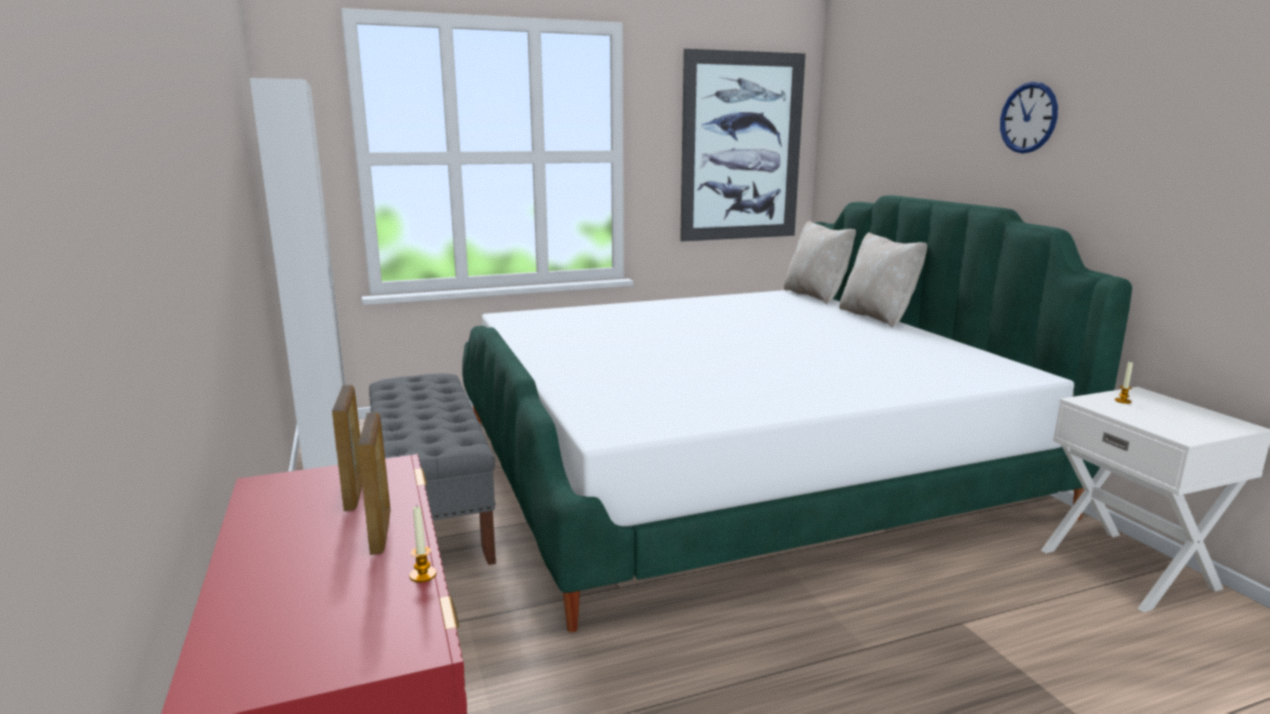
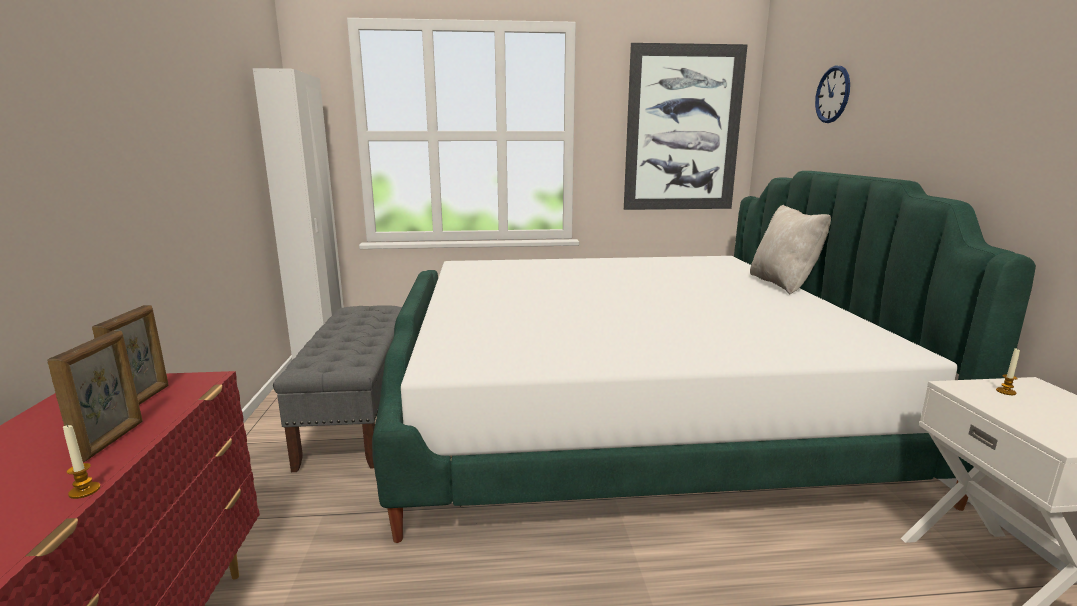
camera: 15 degrees right, 0 degrees up
beige pillow [784,221,856,304] -> none
wall clock [1000,82,1058,153] -> wall clock moved to [815,66,850,123]

